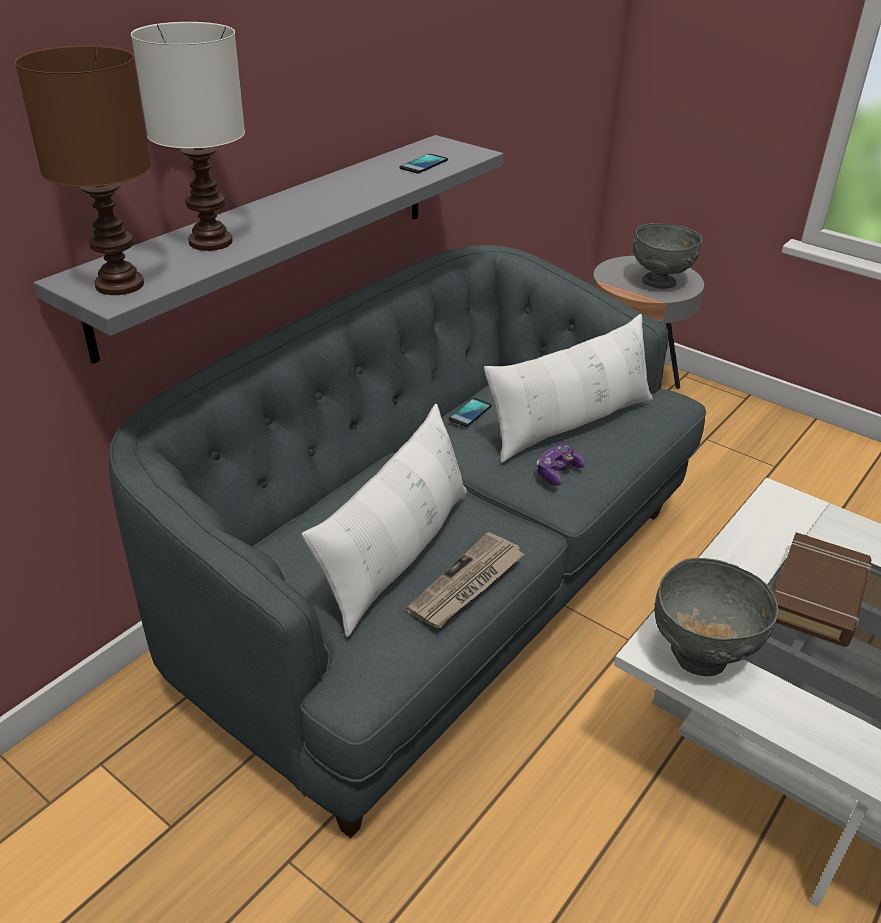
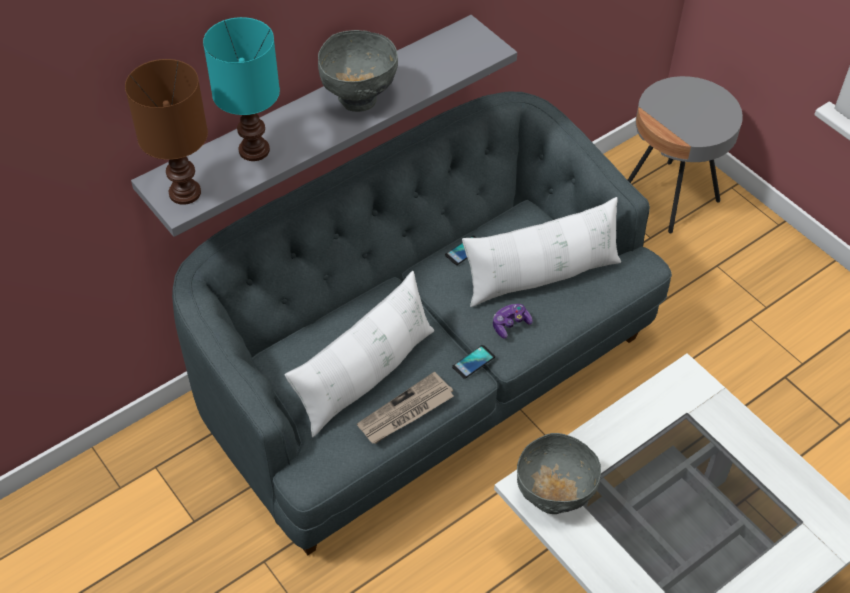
camera: 15 degrees right, 15 degrees up
white table lamp [131,22,245,251] -> turquoise table lamp [203,17,280,161]
phone [399,154,448,173] -> phone moved to [452,345,495,379]
grey bowl [633,223,702,289] -> grey bowl moved to [318,30,398,112]
brown book [774,532,872,647] -> none

